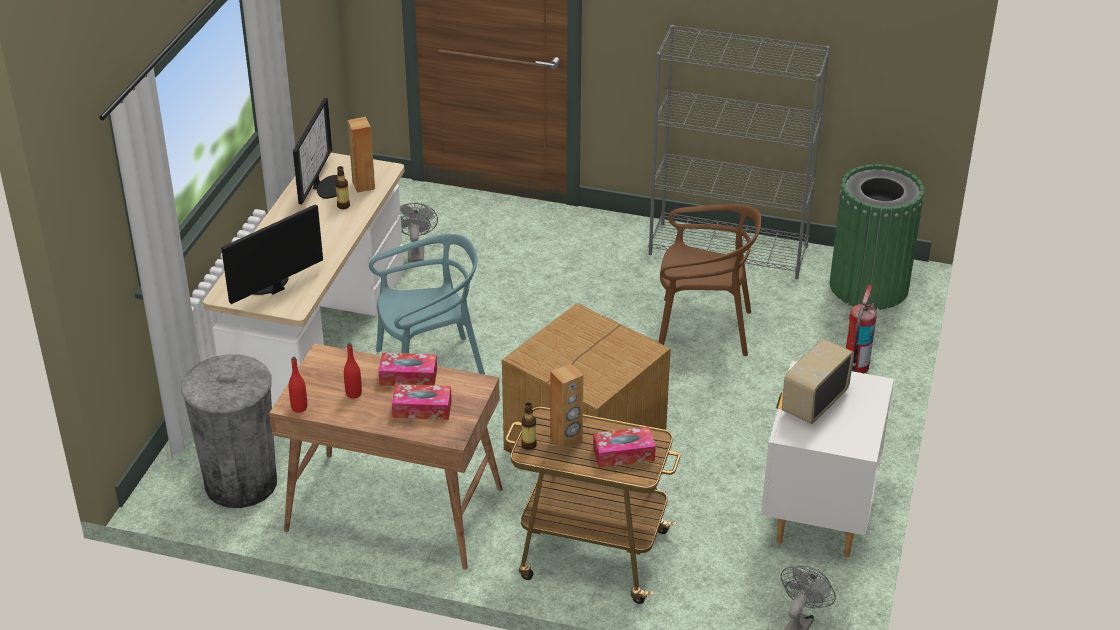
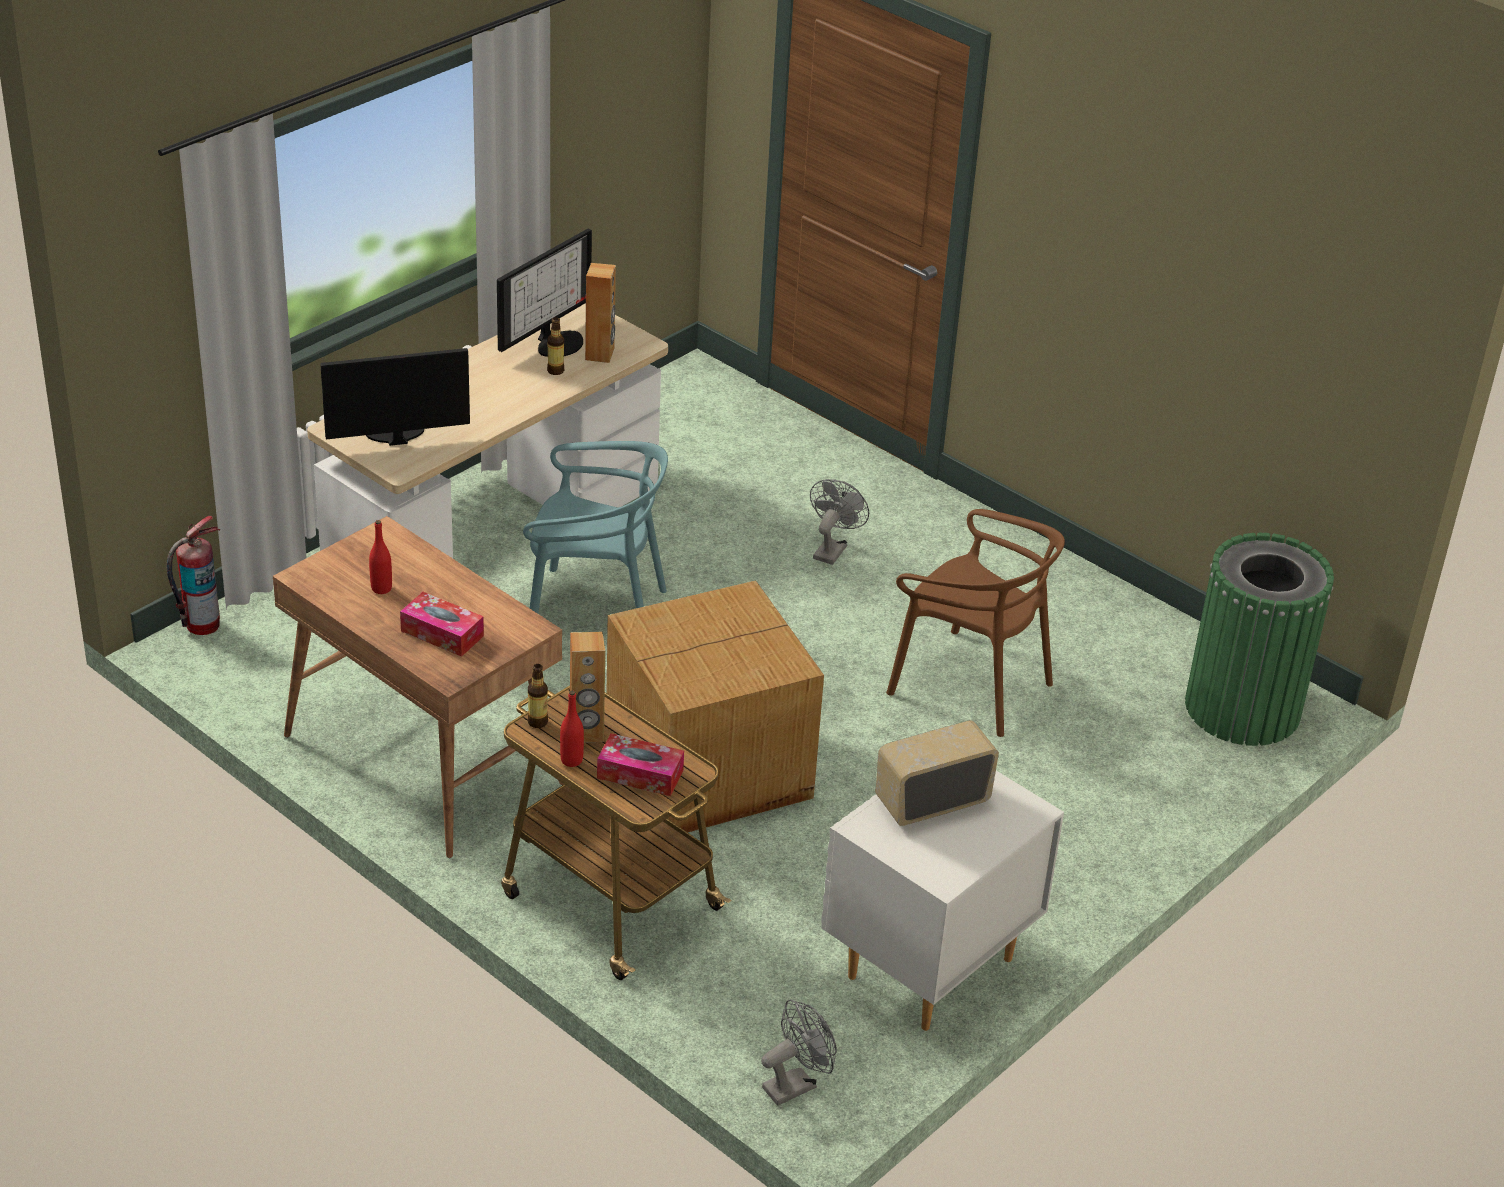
camera: 25 degrees right, 0 degrees up
grey trash can [181,354,277,508] -> none
red bottle [289,357,307,413] -> red bottle moved to [560,690,584,767]
tissue box [378,353,437,386] -> none
grey fan [400,203,438,262] -> grey fan moved to [810,479,869,565]
grey bookcase [649,25,830,279] -> none
fire extinguisher [846,285,877,373] -> fire extinguisher moved to [167,516,220,635]

